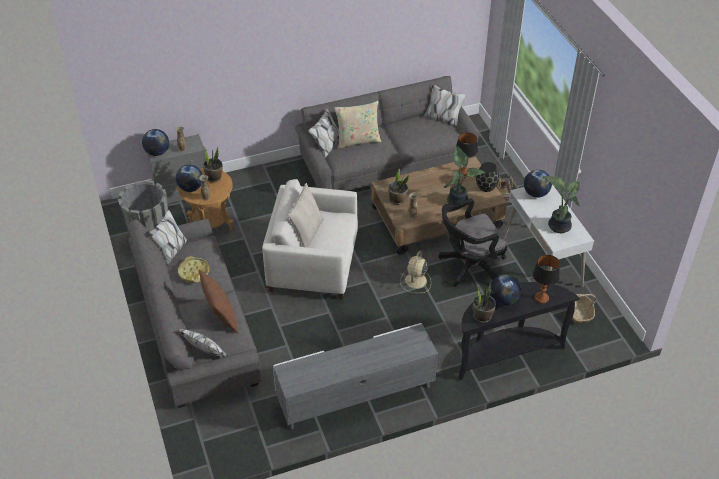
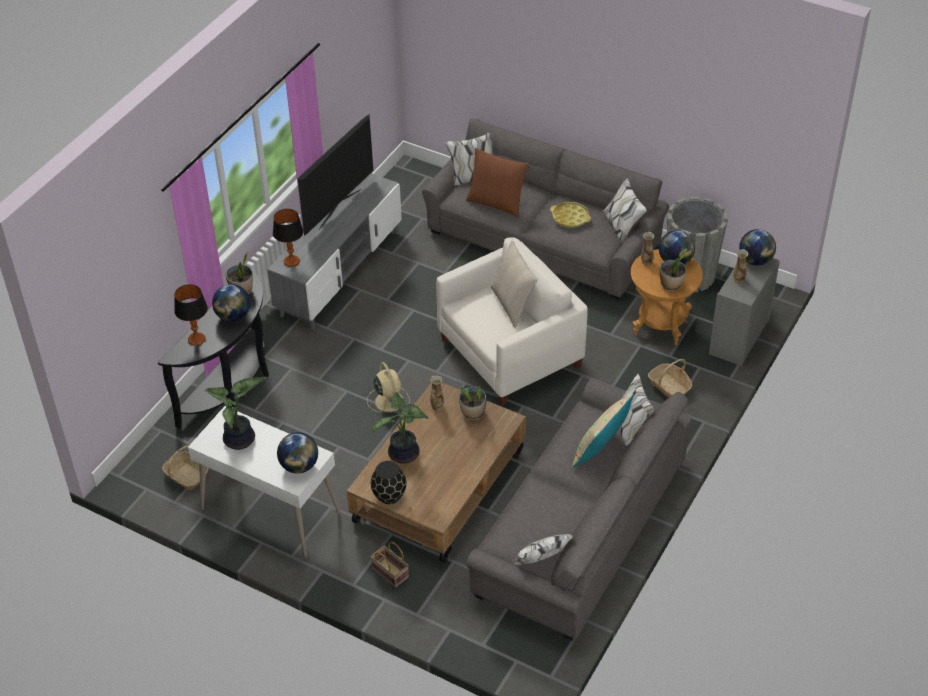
camera: 140 degrees right, 0 degrees up
black office chair [438,199,507,287] -> none
table lamp [456,133,478,176] -> table lamp moved to [273,209,303,267]
none -> television [298,114,373,236]
none -> basket [648,359,692,398]

